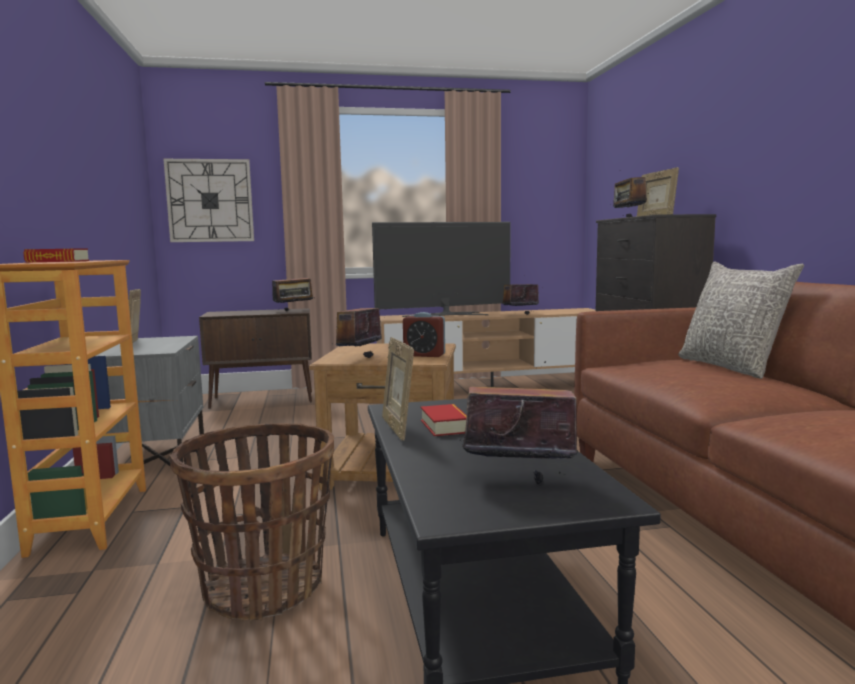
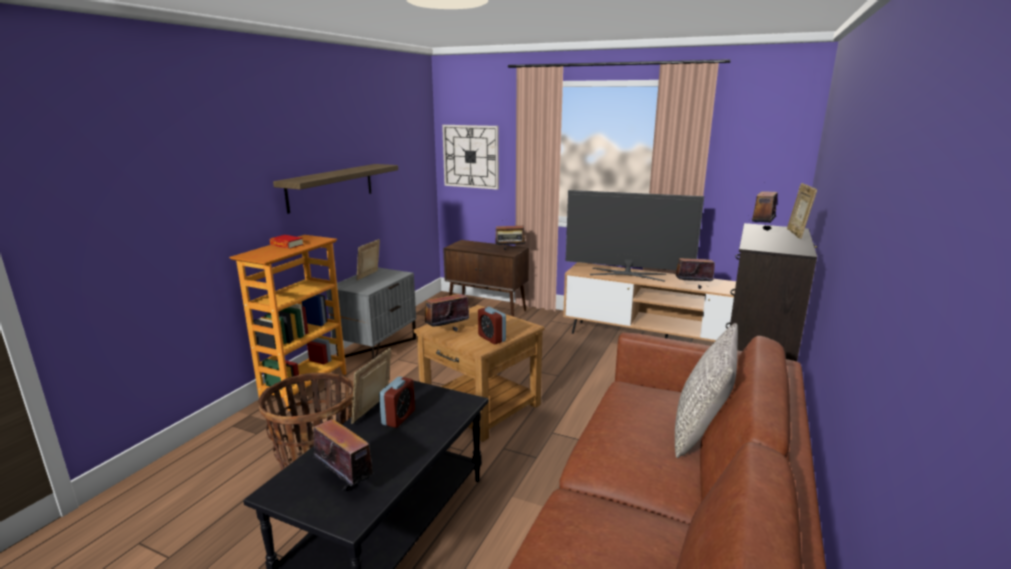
camera: 35 degrees right, 10 degrees up
book [421,404,467,436] -> alarm clock [379,377,415,428]
none -> shelf [273,164,398,214]

